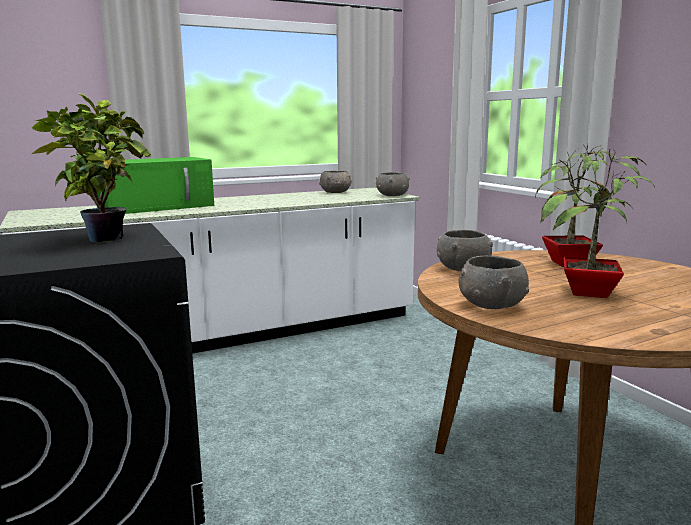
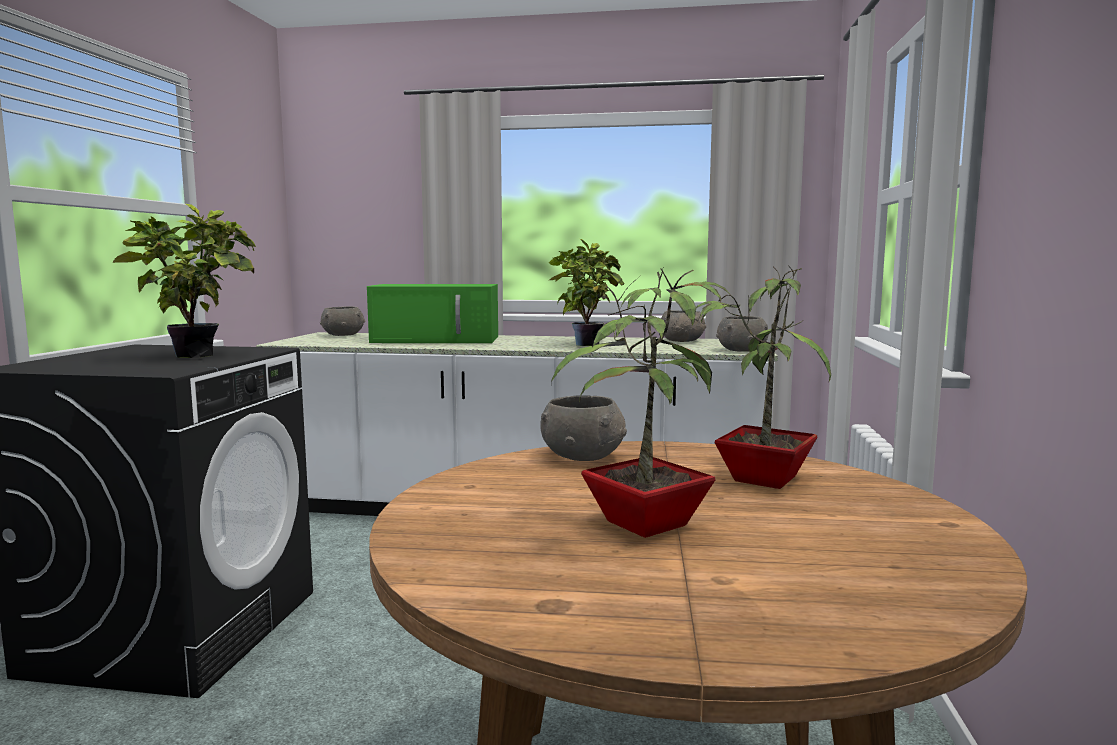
camera: 35 degrees right, 5 degrees down
grey bowl [459,256,529,309] -> grey bowl moved to [320,306,365,336]
none -> potted plant [548,239,624,346]

